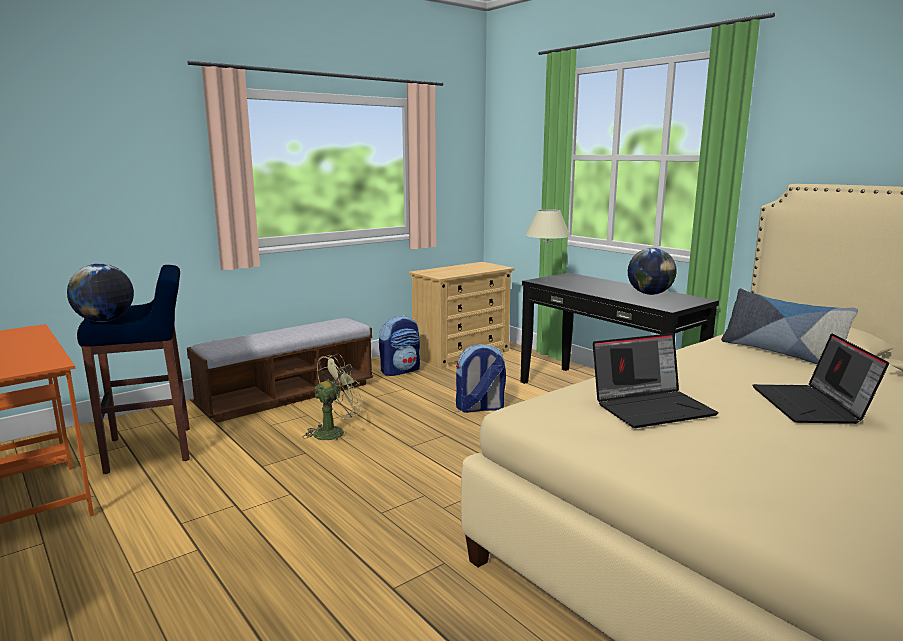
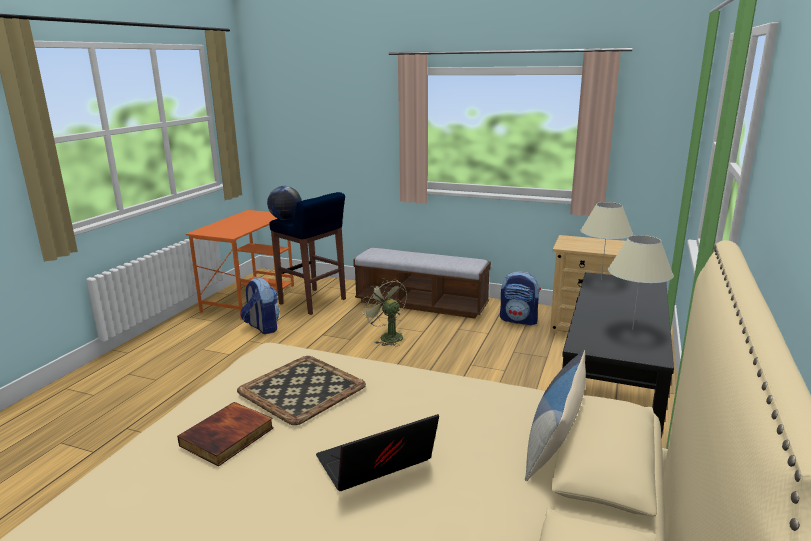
camera: 60 degrees right, 5 degrees up
green fan [304,354,364,440] -> green fan turned 150 degrees counterclockwise [362,278,407,346]
backpack [456,344,506,413] -> backpack moved to [240,278,280,334]
laptop [593,333,719,428] -> tray [237,356,366,425]
globe [628,248,676,295] -> beige table lamp [608,235,674,330]
none -> book [177,402,274,467]

